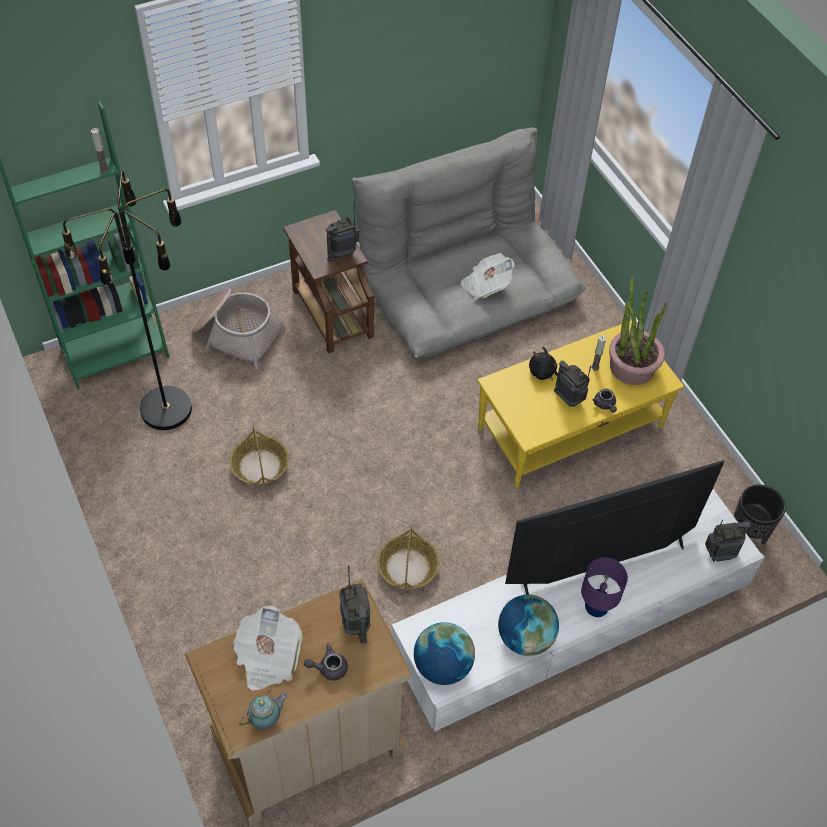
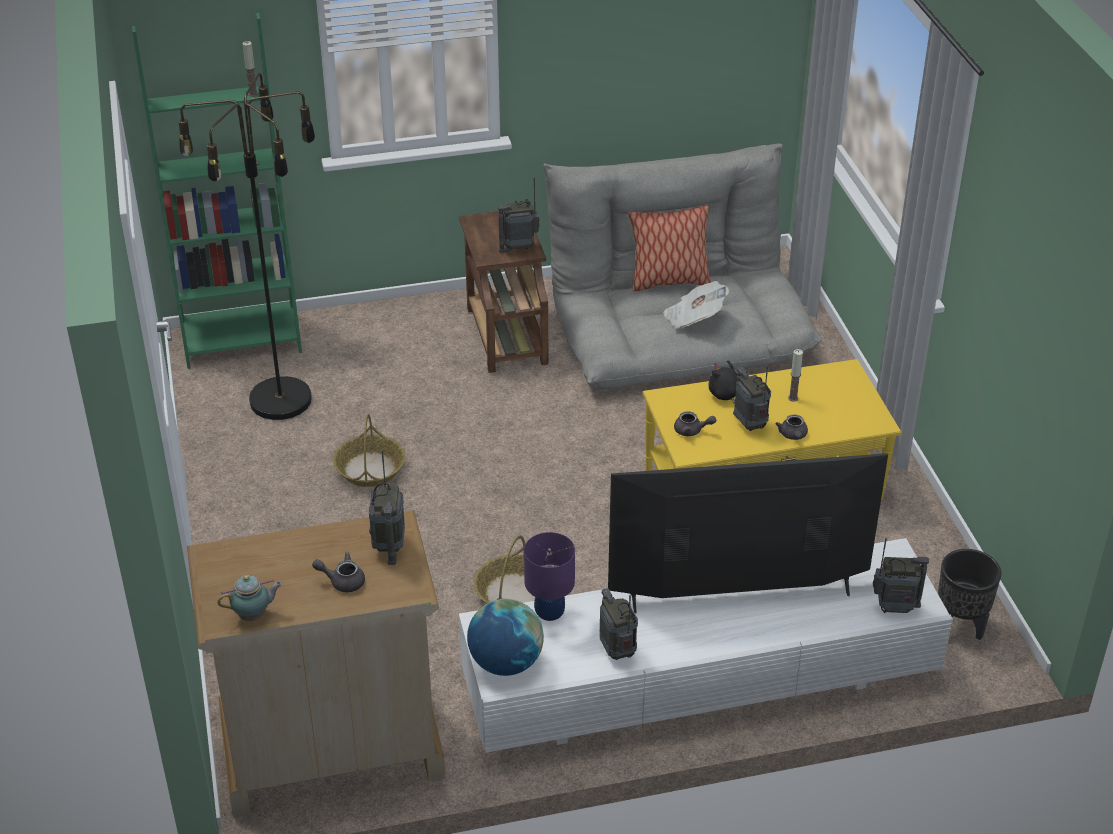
camera: 15 degrees right, 15 degrees down
basket [191,288,286,369] -> none
newspaper [233,606,303,691] -> none
globe [498,595,559,656] -> radio [599,588,638,660]
purple table lamp [581,557,628,617] -> purple table lamp moved to [524,532,575,621]
potted plant [609,277,667,385] -> none
none -> pillow [628,205,711,292]
none -> grey teapot [674,411,716,436]

